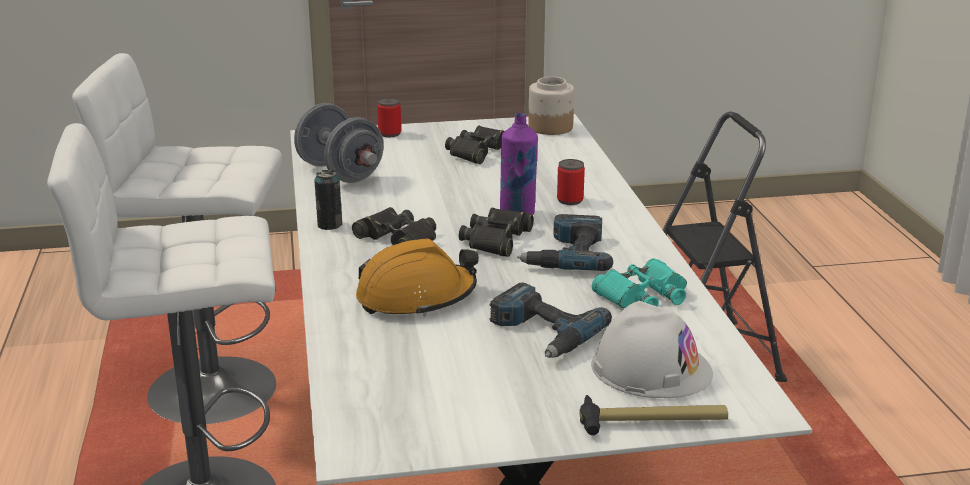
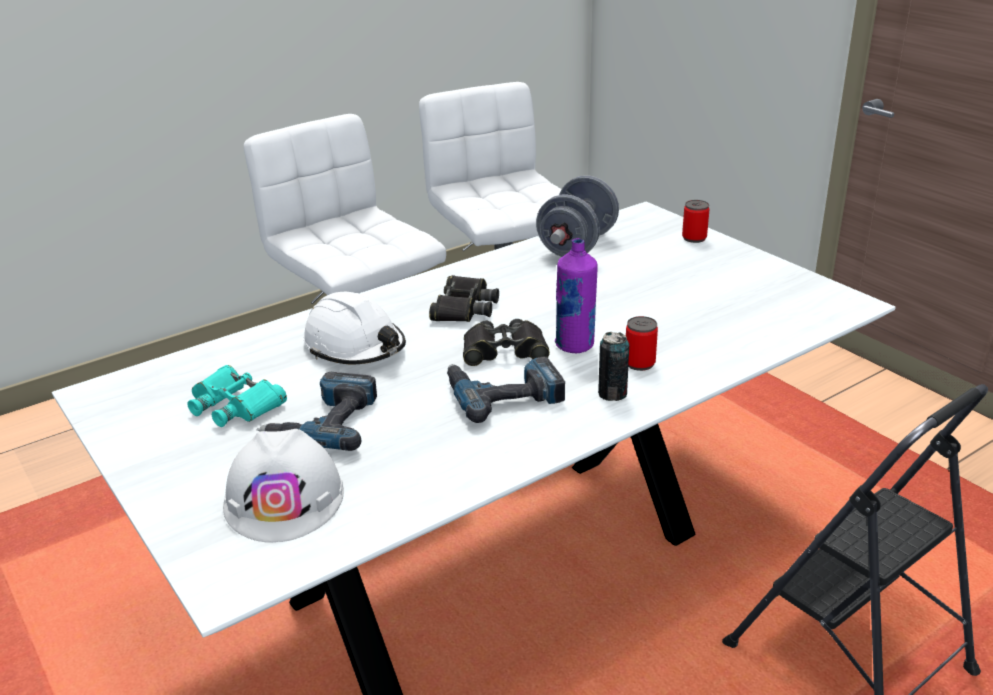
camera: 65 degrees right, 5 degrees up
can [314,170,342,230] -> can moved to [598,332,629,401]
orange hard hat [356,239,479,317] -> white hard hat [304,292,406,364]
black binoculars [445,126,505,164] -> none
jar [528,77,574,135] -> none
hammer [579,395,728,435] -> none
turquoise binoculars [592,258,687,308] -> turquoise binoculars moved to [188,365,287,427]

